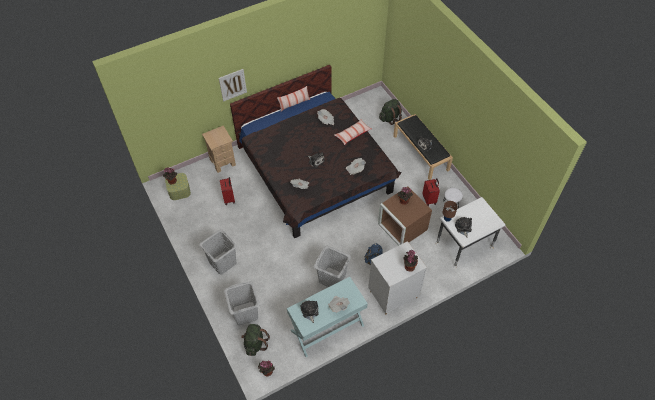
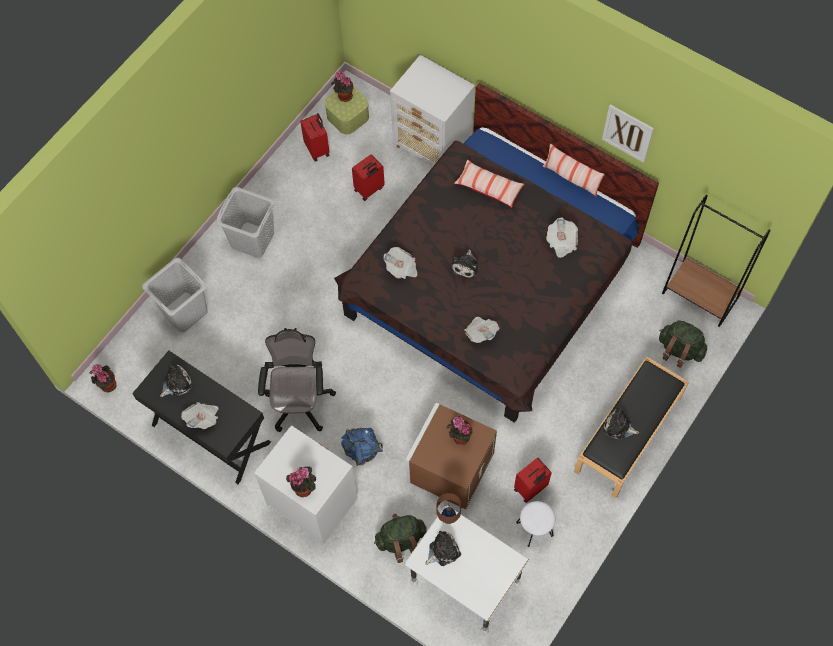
camera: 65 degrees right, 10 degrees up
beige nightstand [202,126,236,173] -> white dresser [390,55,475,166]
picture [219,69,247,102] -> picture moved to [602,105,654,163]
green backpack [241,324,270,356] -> green backpack moved to [374,514,427,563]
turquoise desk [287,277,368,357] -> black desk [132,350,271,484]
grey laundry basket [314,246,351,287] -> office chair [258,328,336,432]
pillow [334,120,371,145] -> pillow moved to [454,160,524,208]
none -> red suitcase [300,113,330,162]
none -> clothes rack [662,195,770,327]

